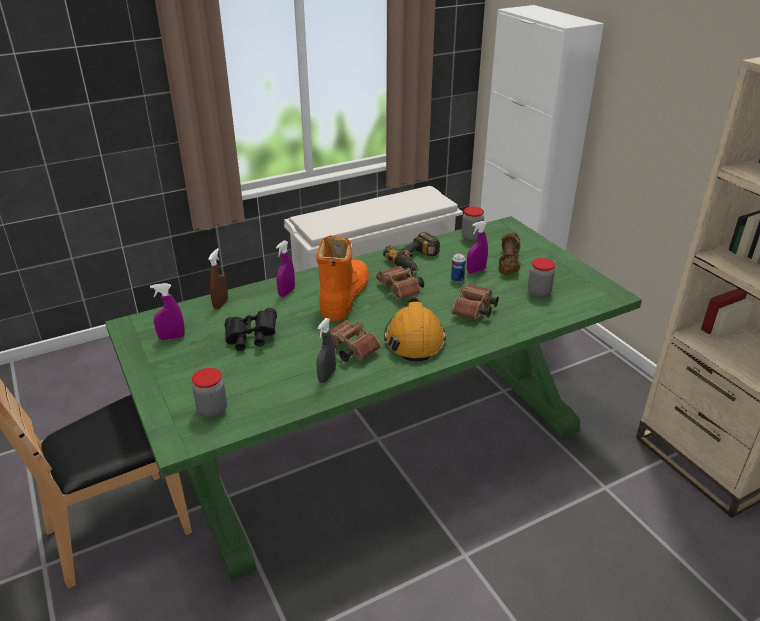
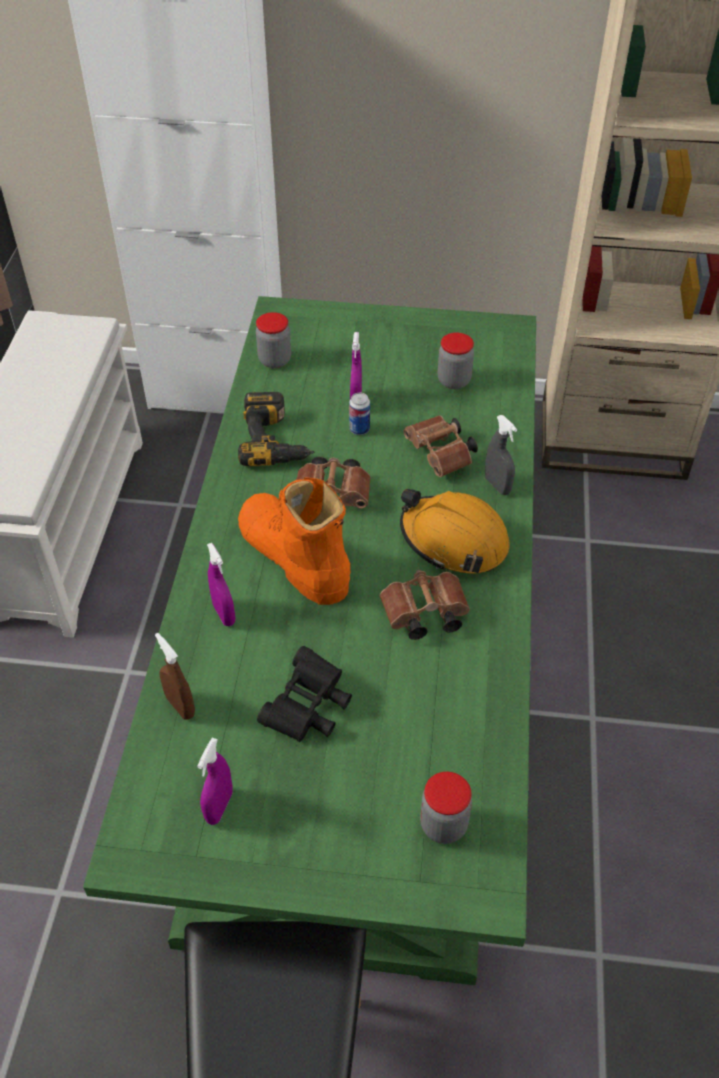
camera: 55 degrees left, 15 degrees up
grey spray bottle [316,318,336,383] -> grey spray bottle moved to [485,415,517,495]
brown dumbbell [498,232,521,275] -> none

